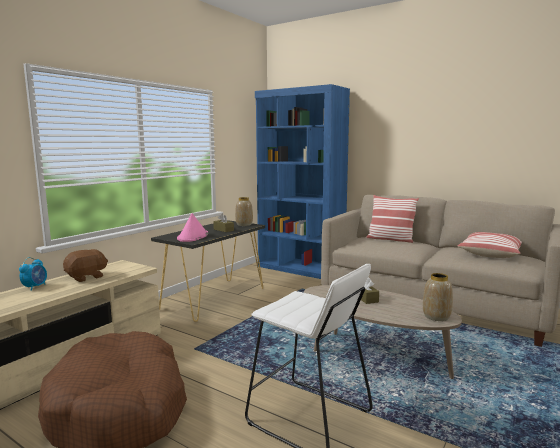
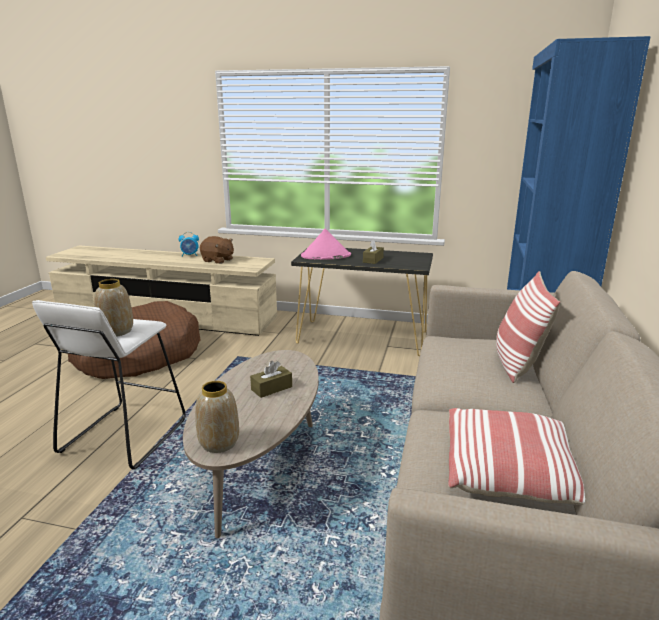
camera: 70 degrees right, 10 degrees up
vase [235,197,253,226] -> vase moved to [94,279,133,337]

